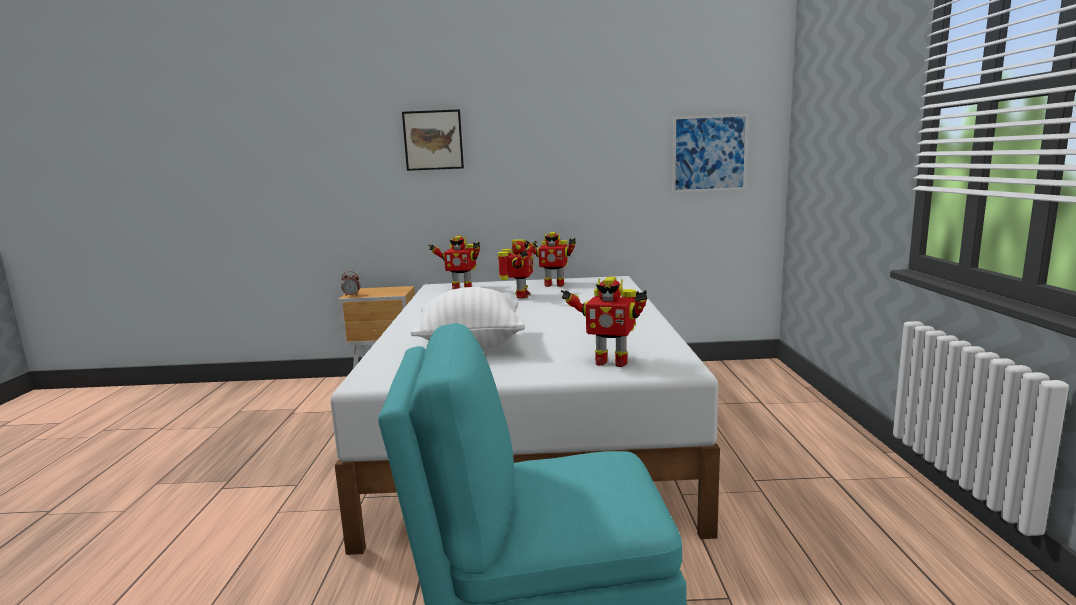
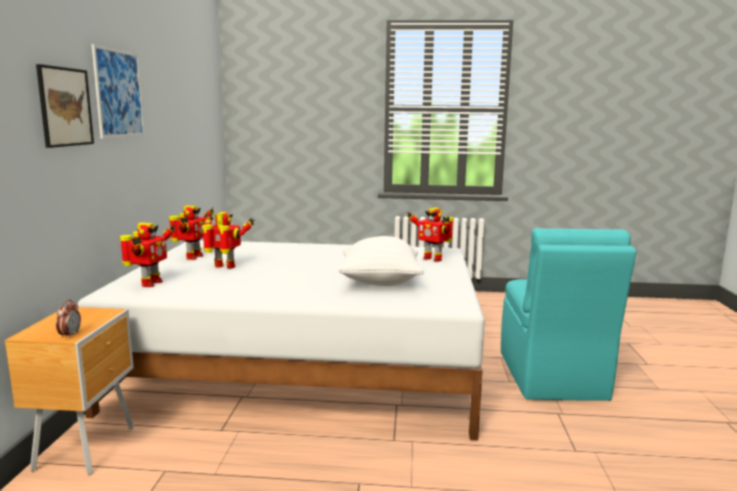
camera: 85 degrees left, 0 degrees up
toy robot [561,277,647,367] -> toy robot turned 105 degrees clockwise [407,207,454,262]
picture [673,114,748,193] -> picture moved to [92,44,145,138]

